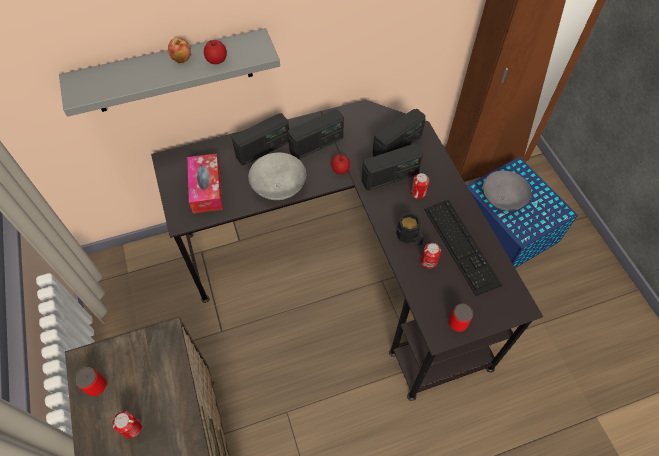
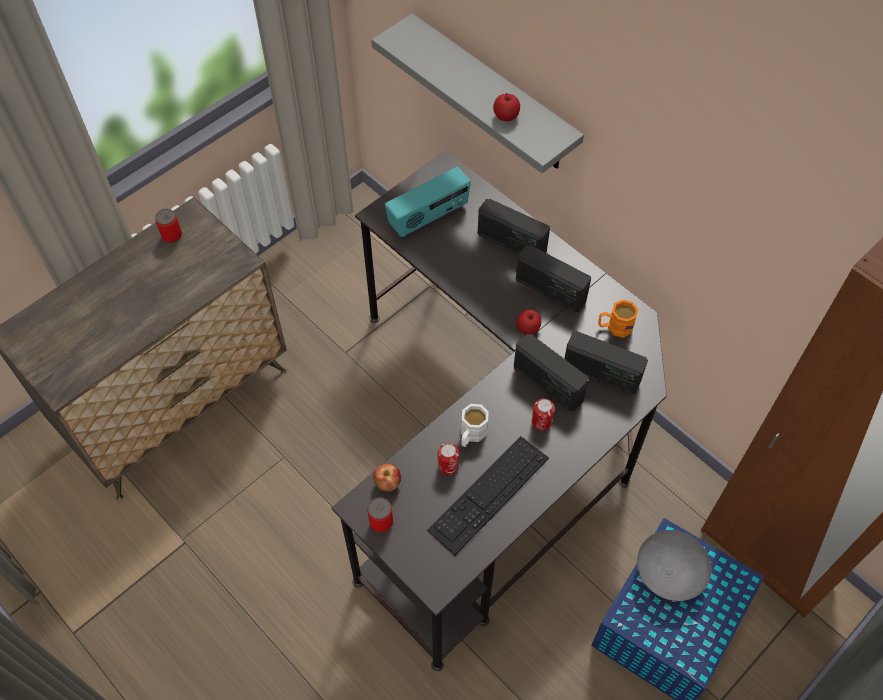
camera: 65 degrees right, 0 degrees up
can [112,411,142,438] -> none
apple [168,38,191,63] -> apple moved to [373,463,401,491]
tissue box [188,154,223,213] -> radio [385,167,471,237]
grey bowl [248,153,306,200] -> none
black mug [396,212,424,245] -> white mug [461,404,489,447]
none -> orange mug [598,300,638,338]

